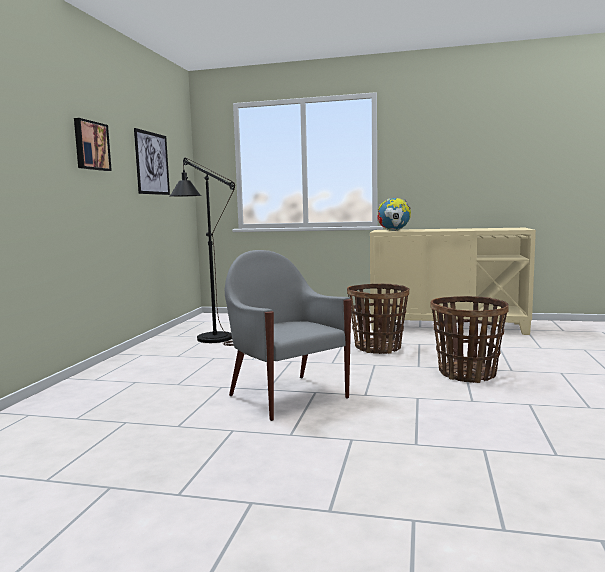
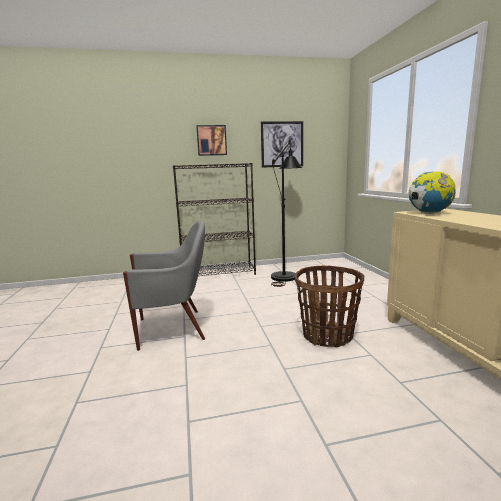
camera: 65 degrees right, 5 degrees up
grey armchair [225,250,351,421] -> grey armchair turned 45 degrees clockwise [123,221,205,351]
basket [430,296,509,383] -> none
none -> black bookcase [173,163,256,276]

